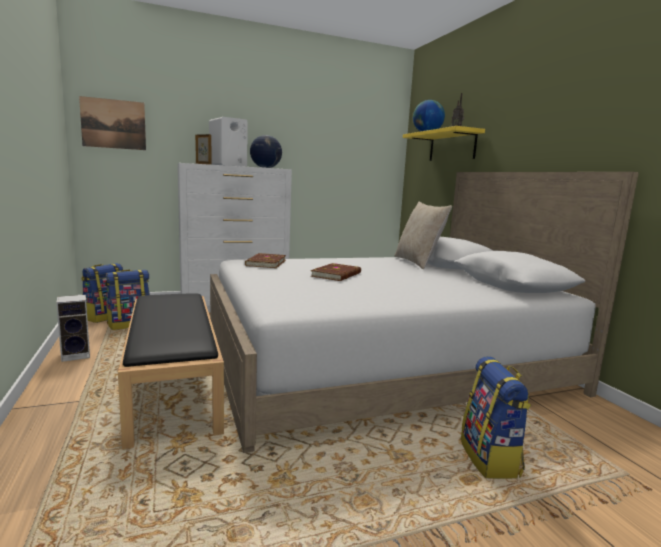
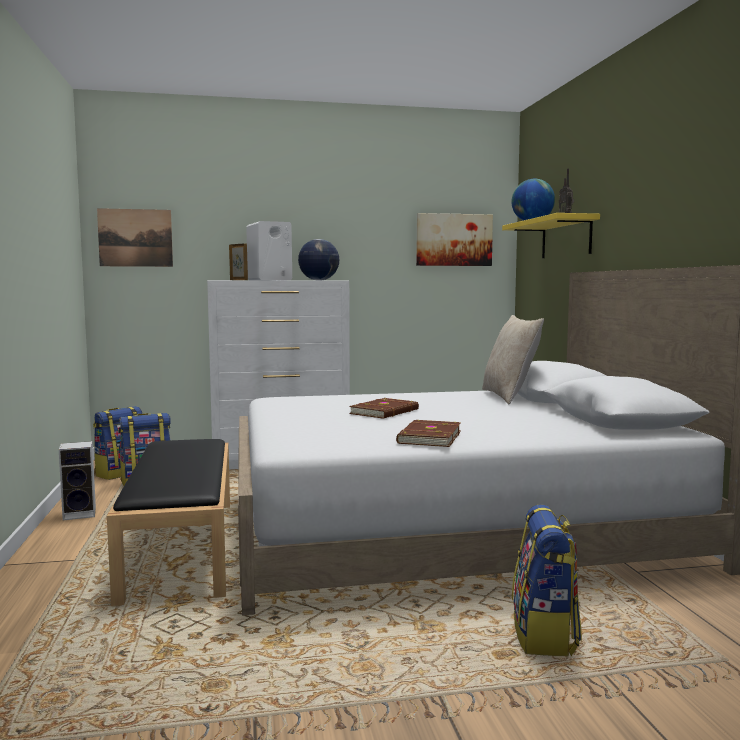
camera: 10 degrees right, 5 degrees down
brown book [245,253,286,268] -> brown book moved to [396,420,461,447]
none -> picture [416,213,493,266]

